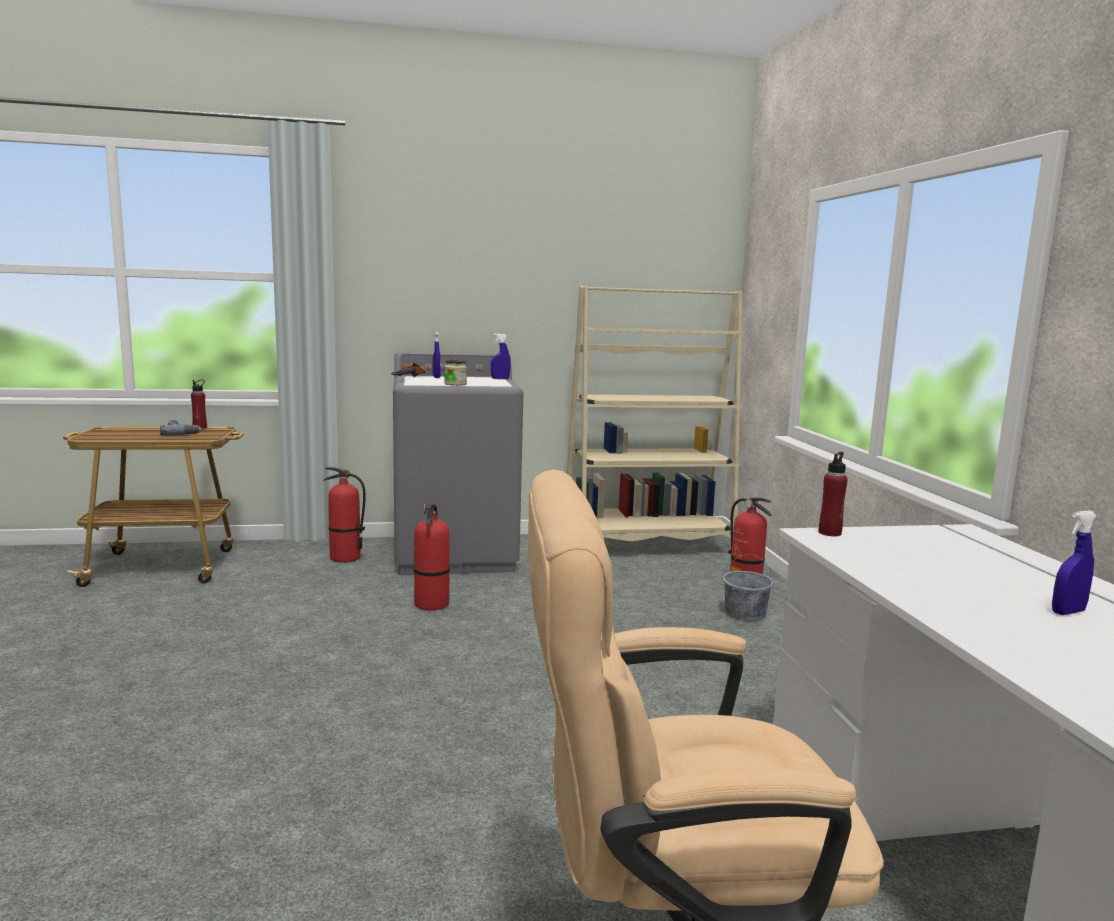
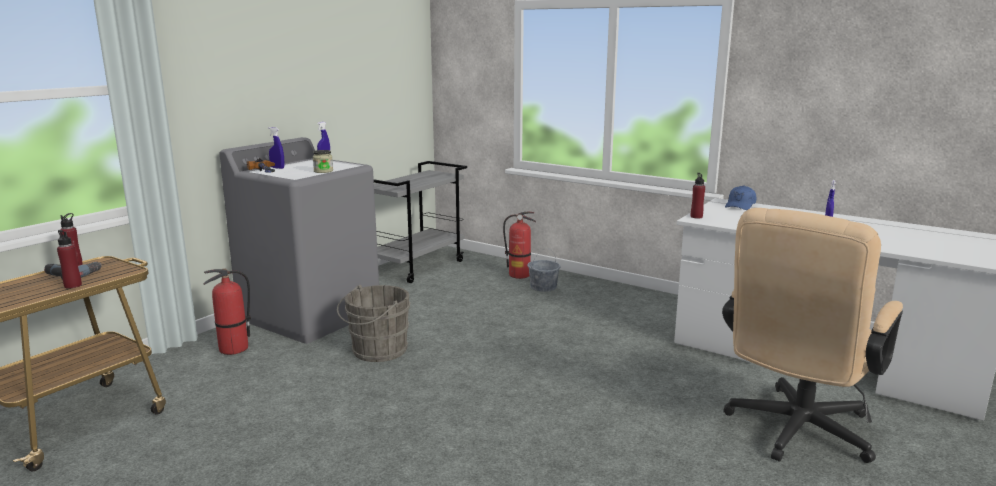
camera: 45 degrees left, 5 degrees up
fire extinguisher [414,504,450,611] -> grey bucket [337,285,411,362]
beige bookcase [567,286,743,541] -> grey cart [374,161,467,283]
none -> red bottle [57,230,82,289]
none -> blue cap [725,185,756,210]

